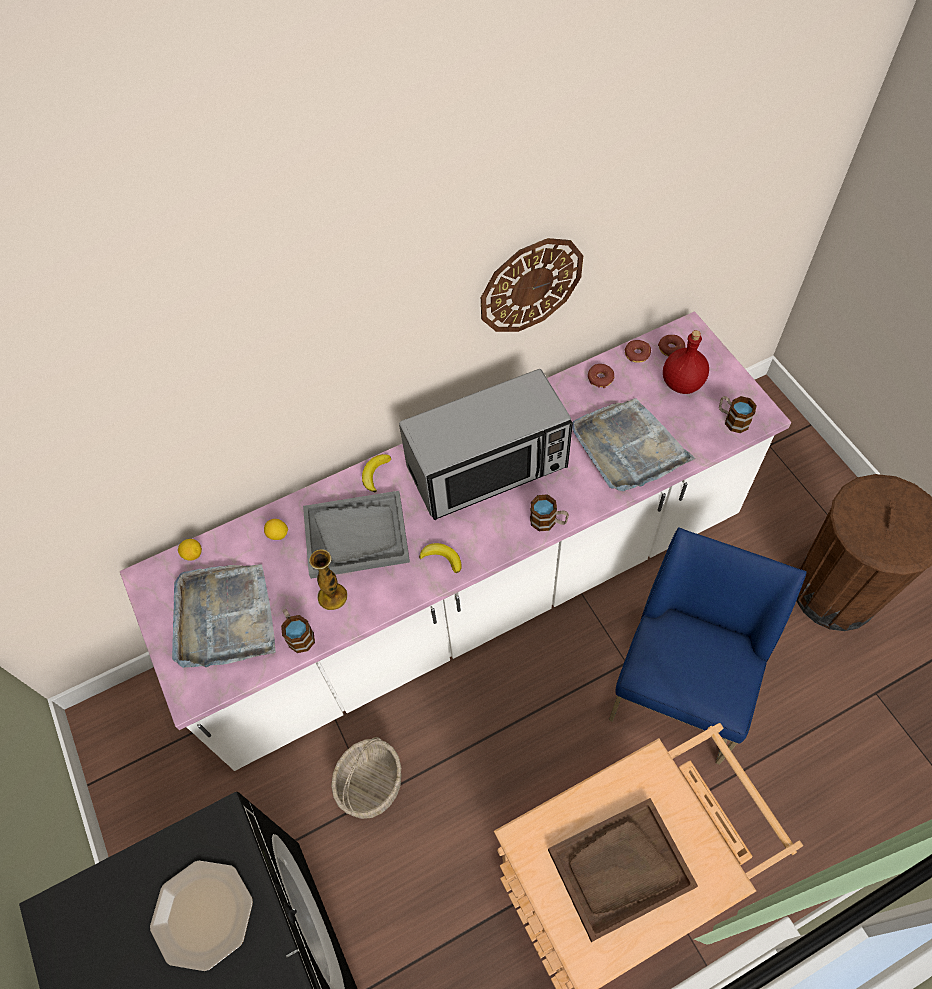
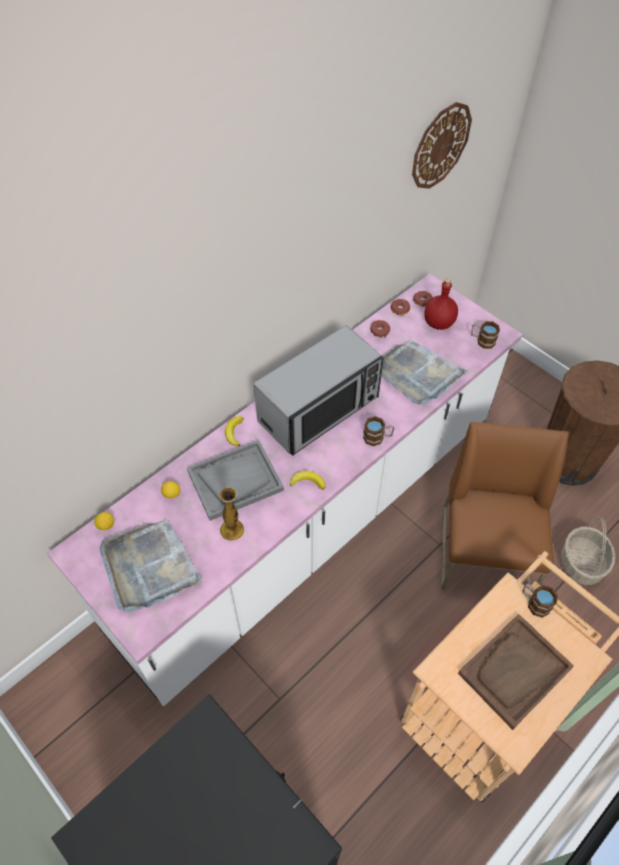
camera: 20 degrees left, 5 degrees down
plate [150,861,253,971] -> none
mug [281,609,315,653] -> mug moved to [522,584,558,618]
basket [331,737,401,819] -> basket moved to [561,517,615,585]
wall clock [481,238,583,332] -> wall clock moved to [412,102,472,189]
blue chair [609,527,807,765] -> brown chair [441,422,569,590]

